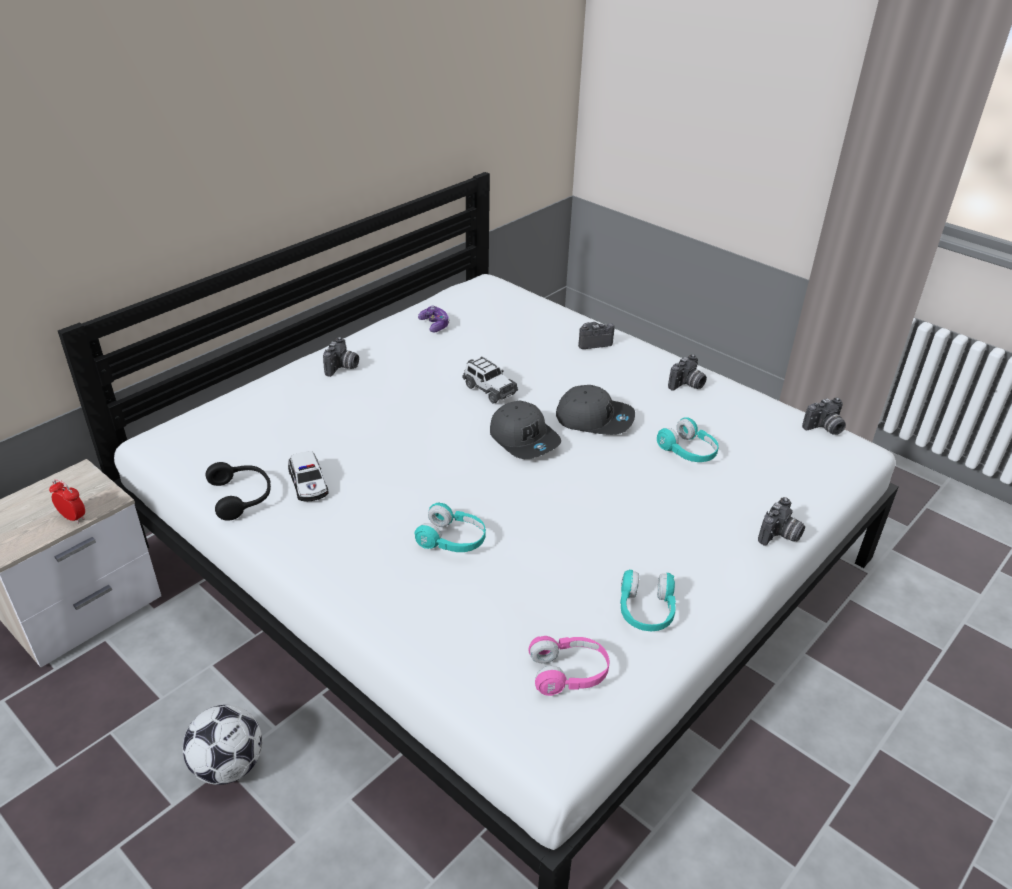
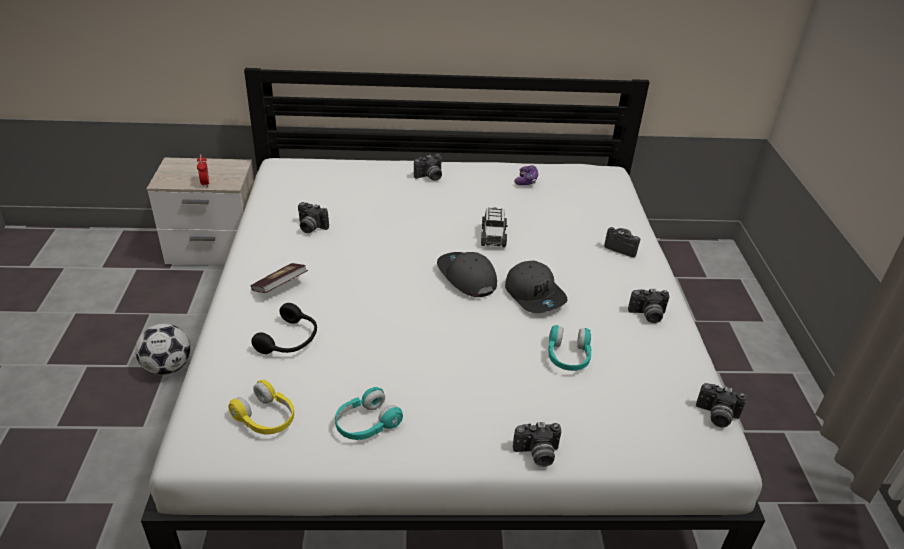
camera: 45 degrees right, 0 degrees up
black headphones [206,462,271,521] -> black headphones moved to [251,303,317,354]
toy car [288,451,329,501] -> camera [298,202,329,233]
turquoise headphones [415,503,486,552] -> none
grey cap [490,401,561,459] -> grey cap turned 135 degrees clockwise [437,252,497,297]
pink headphones [528,636,610,696] -> yellow headphones [228,380,294,434]
none -> book [251,263,308,293]

